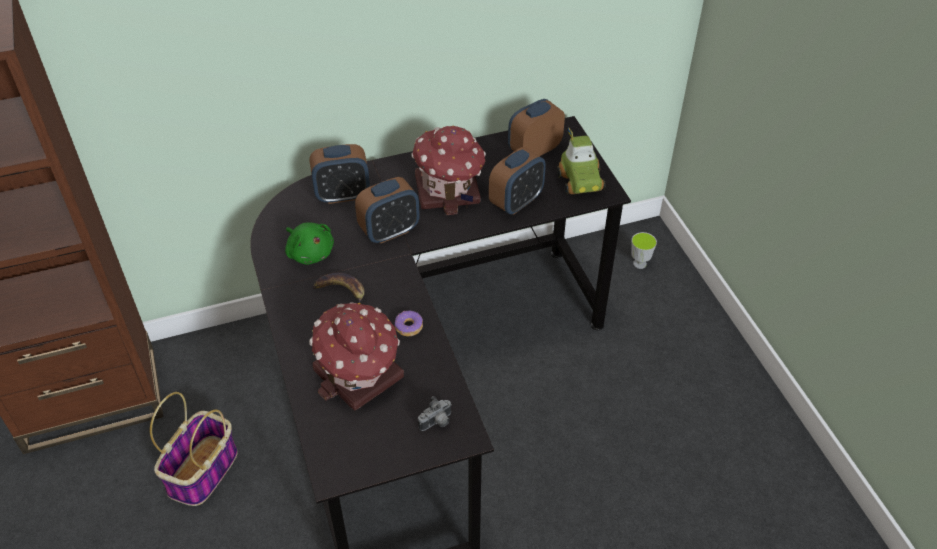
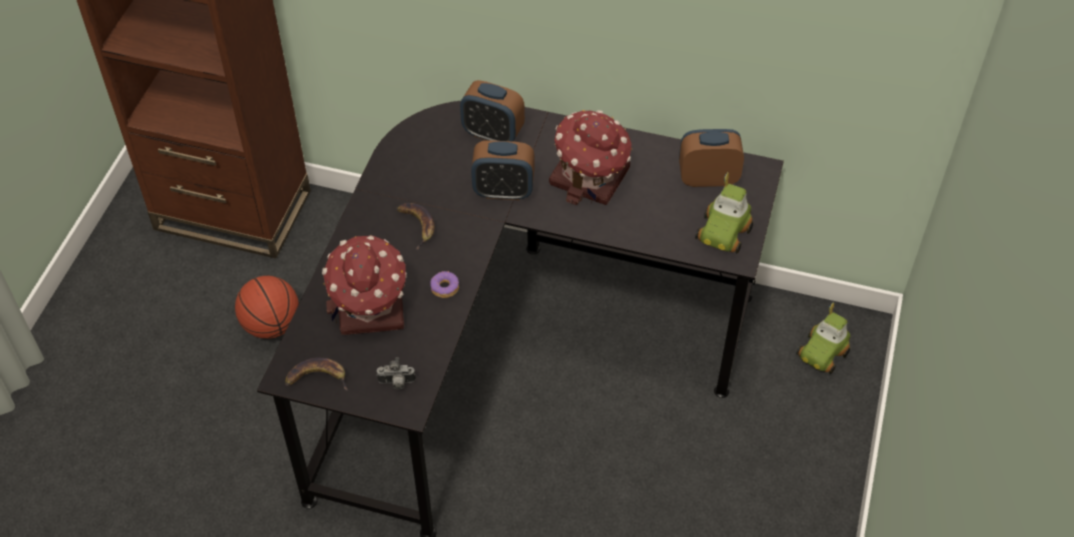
camera: 35 degrees right, 5 degrees up
basket [150,392,238,506] -> basketball [235,276,299,339]
green plush toy [285,222,334,265] -> none
alarm clock [489,147,546,215] -> none
cup [631,232,657,269] -> toy car [796,302,850,374]
none -> banana [285,358,347,390]

